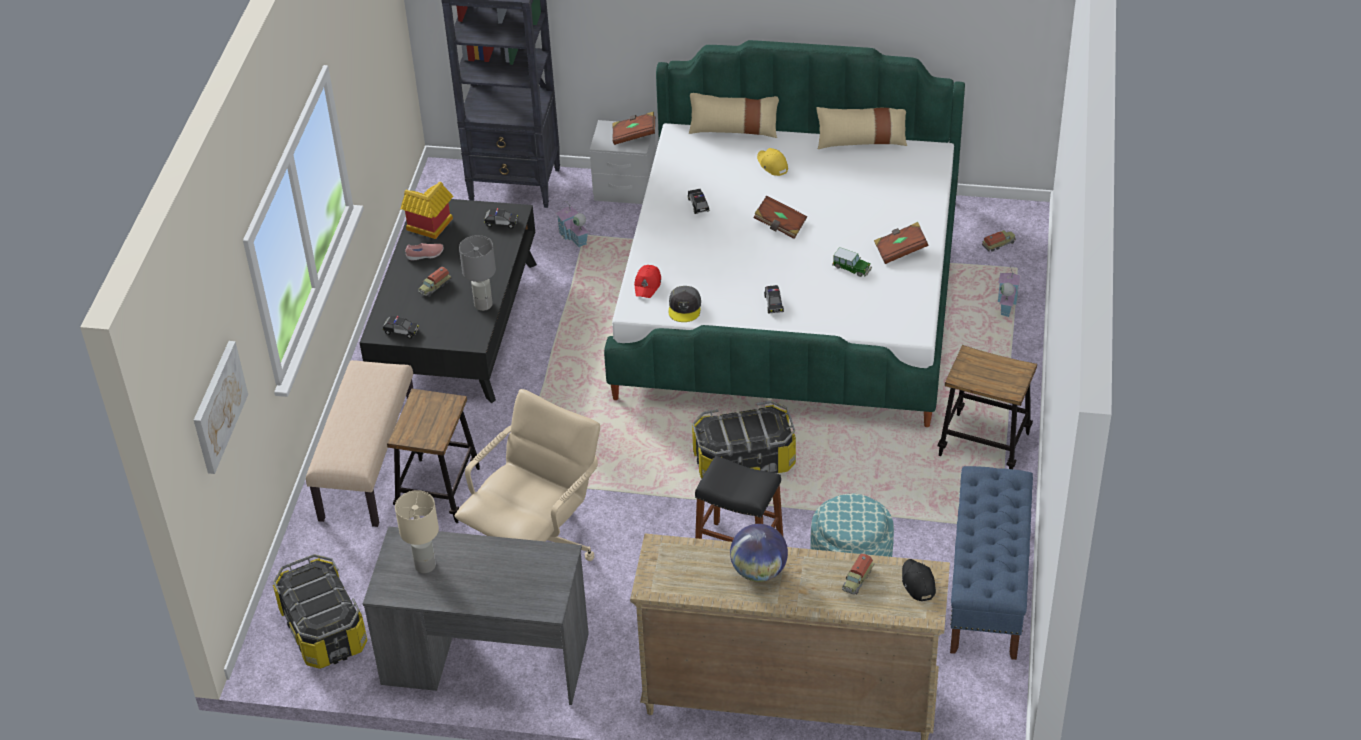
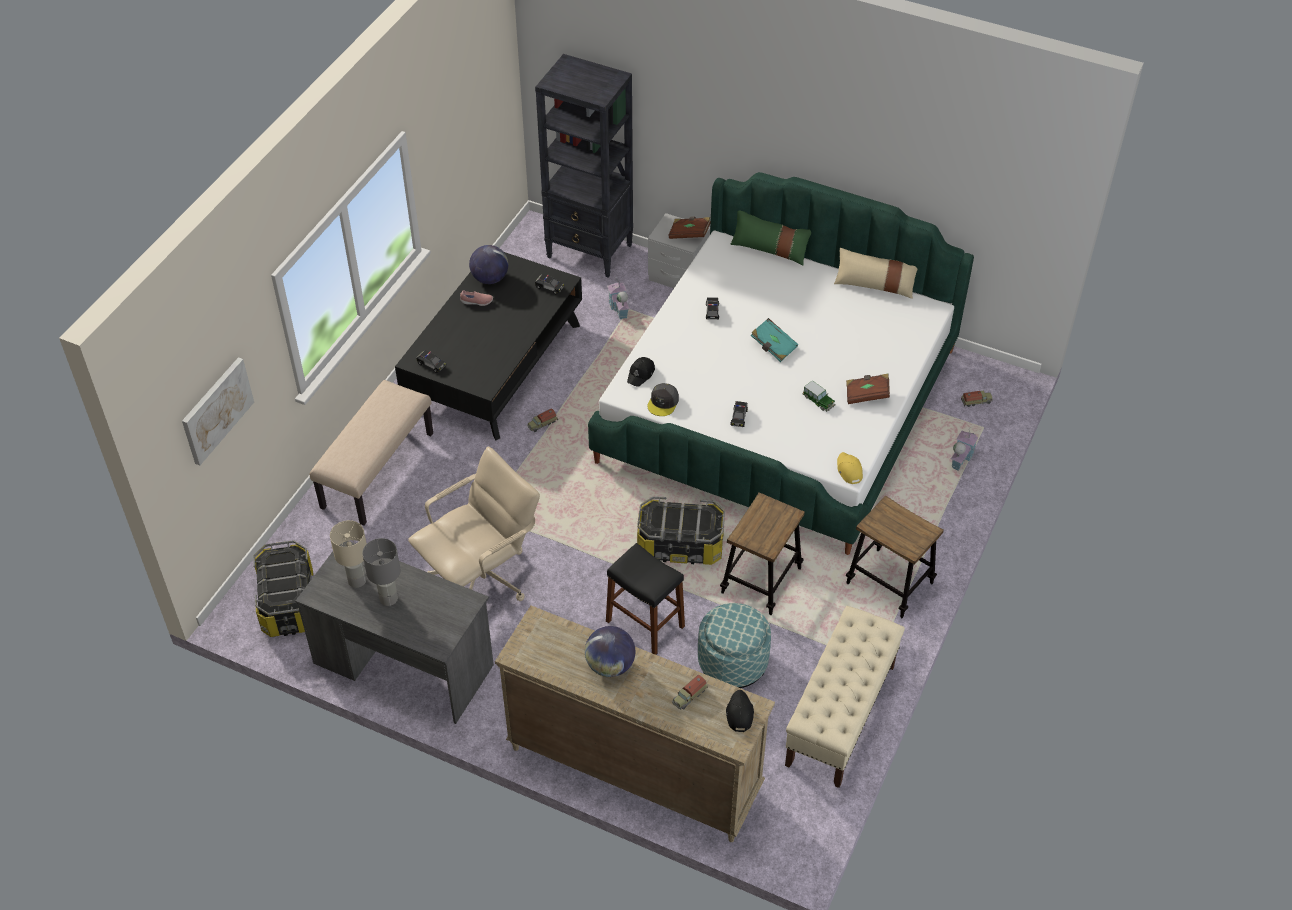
camera: 15 degrees right, 5 degrees up
stool [387,388,480,523] -> stool moved to [720,492,805,615]
toy house [401,182,454,239] -> globe [469,245,508,284]
toy truck [418,267,452,297] -> toy truck moved to [527,408,558,432]
grey table lamp [459,235,496,311] -> grey table lamp moved to [362,538,401,606]
red cap [634,265,661,298] -> black cap [627,357,655,387]
beige pillow [689,93,779,138] -> green pillow [730,211,811,265]
brown book [753,195,807,239] -> turquoise book [750,318,799,362]
yellow cap [757,148,788,176] -> yellow cap moved to [837,452,863,484]
blue bench [950,466,1033,660] -> beige bench [785,606,905,788]

